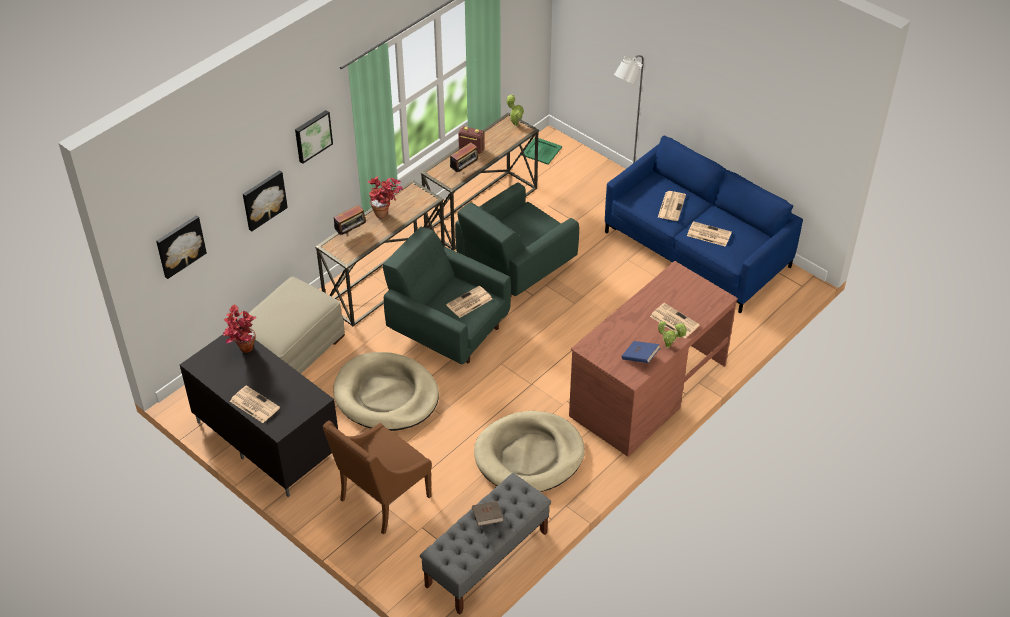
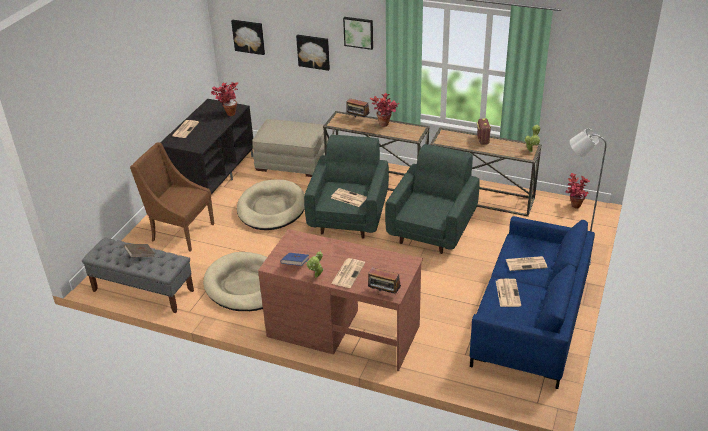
camera: 70 degrees right, 10 degrees down
radio [450,142,480,172] -> radio moved to [368,268,401,295]
green armchair [455,182,579,296] -> green armchair turned 90 degrees clockwise [385,144,480,254]
green tray [522,138,562,165] -> potted plant [565,173,590,208]

